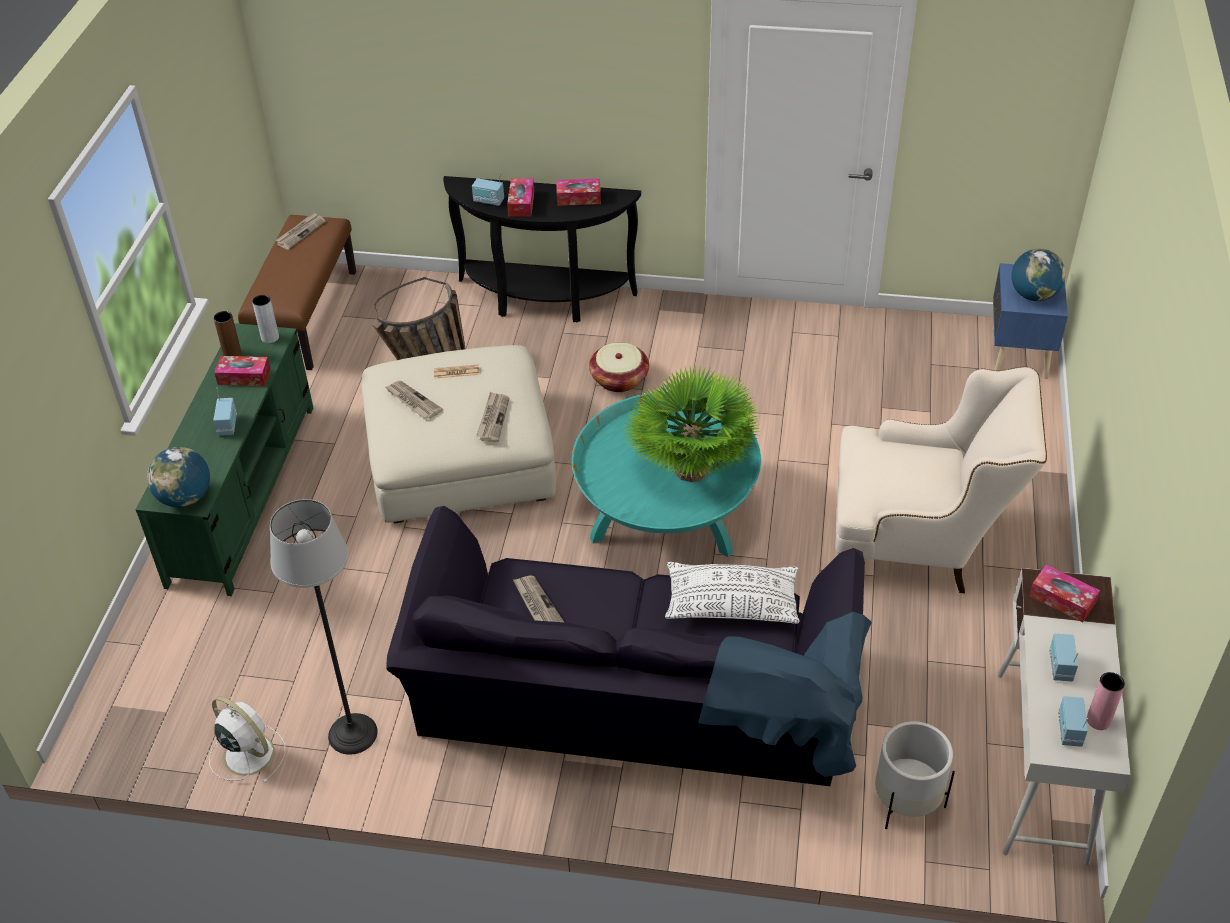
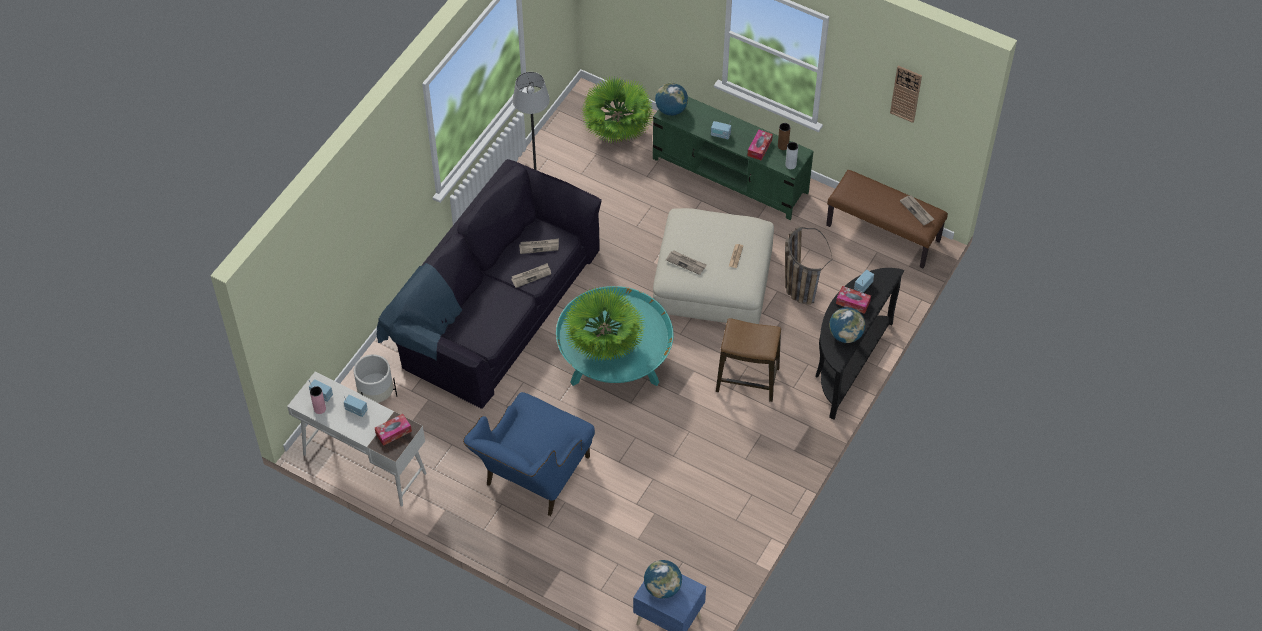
camera: 110 degrees right, 10 degrees up
white fan [209,696,286,783] -> none
newspaper [385,381,443,419] -> newspaper moved to [511,263,551,288]
tissue box [556,178,601,206] -> globe [829,307,865,343]
basket [589,342,649,392] -> stool [716,318,781,402]
white pillow [665,562,799,624] -> none
beige armchair [835,367,1047,593] -> blue armchair [463,392,595,516]
none -> potted plant [582,76,654,143]
none -> wall clock [890,66,922,123]

